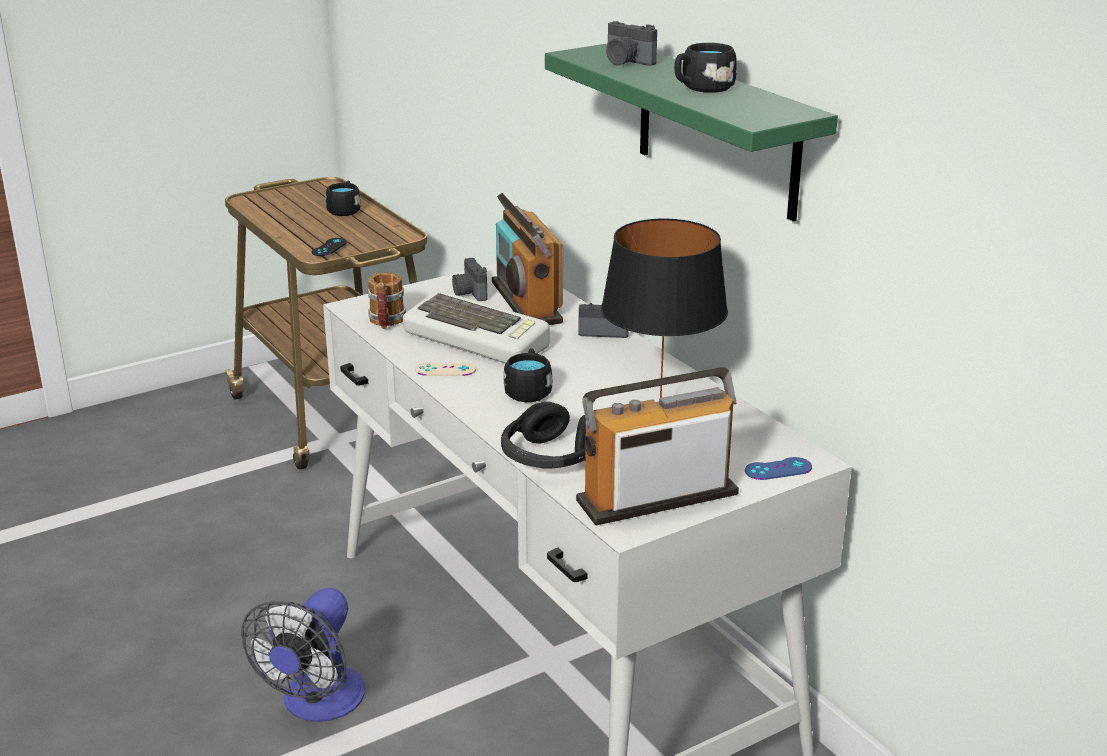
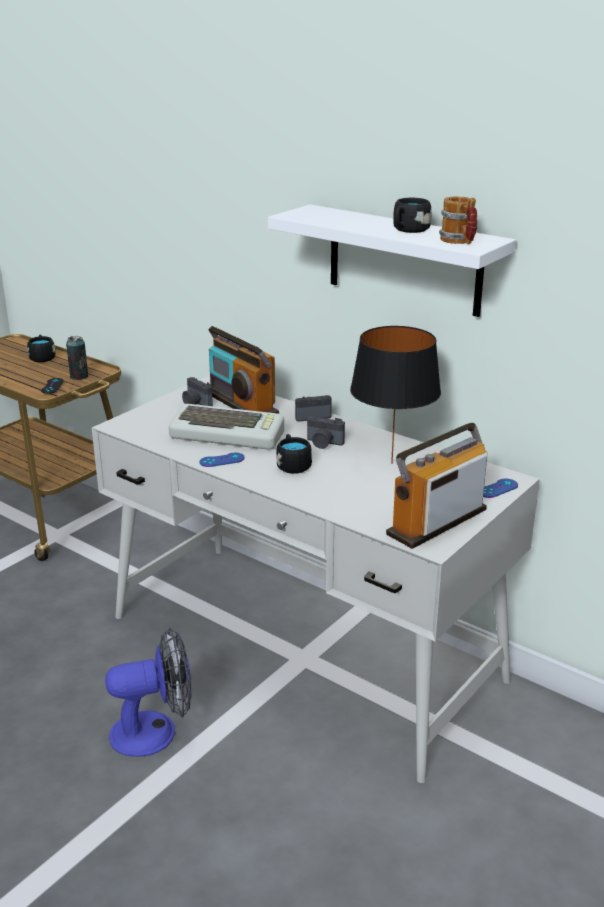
camera: 20 degrees left, 0 degrees up
fan [241,588,365,722] -> fan turned 105 degrees counterclockwise [105,628,191,757]
mug [368,272,406,329] -> mug moved to [439,196,477,244]
beige game controller [415,362,476,376] -> blue game controller [199,453,245,467]
black headphones [501,402,586,468] -> none
green shelf [545,43,838,222] -> white shelf [268,204,516,317]
camera [606,21,657,66] -> camera moved to [307,416,345,449]
none -> can [66,336,88,380]

